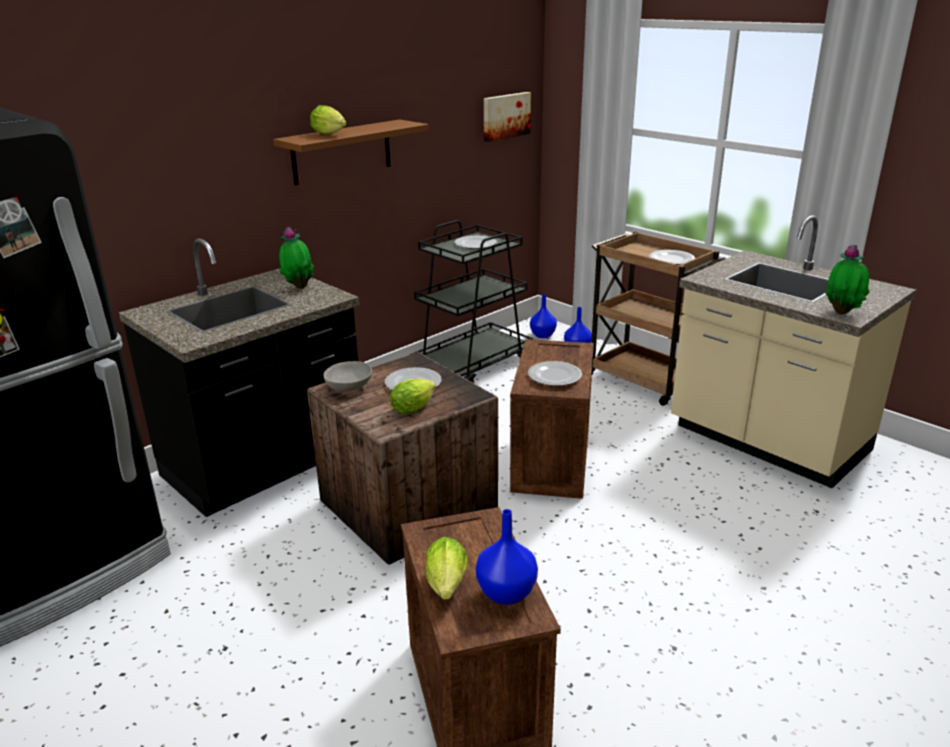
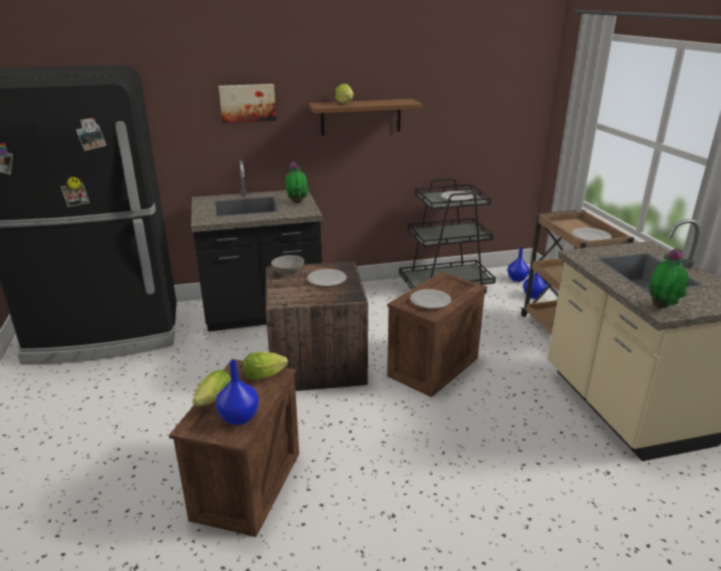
camera: 30 degrees right, 0 degrees up
lettuce [390,379,436,414] -> lettuce moved to [243,352,288,380]
picture [484,92,531,142] -> picture moved to [219,84,276,123]

